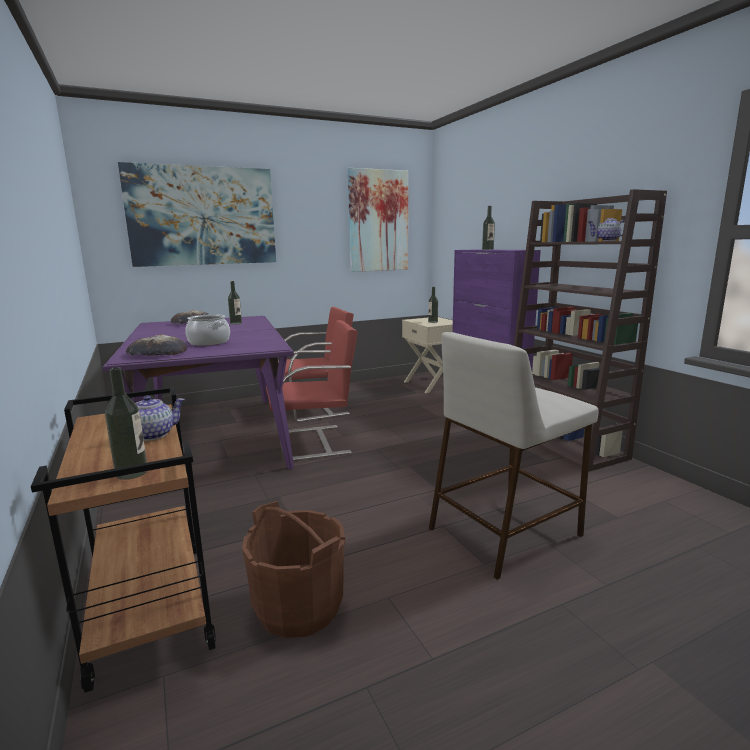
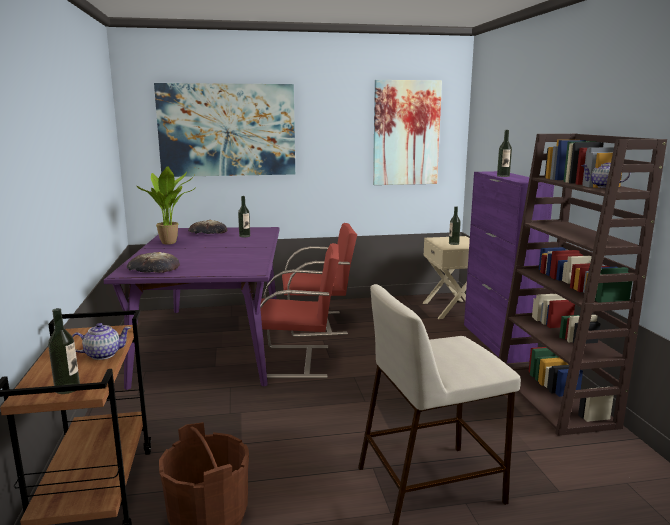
camera: 15 degrees right, 0 degrees up
cooking pot [185,314,230,346] -> none
none -> potted plant [136,166,196,245]

